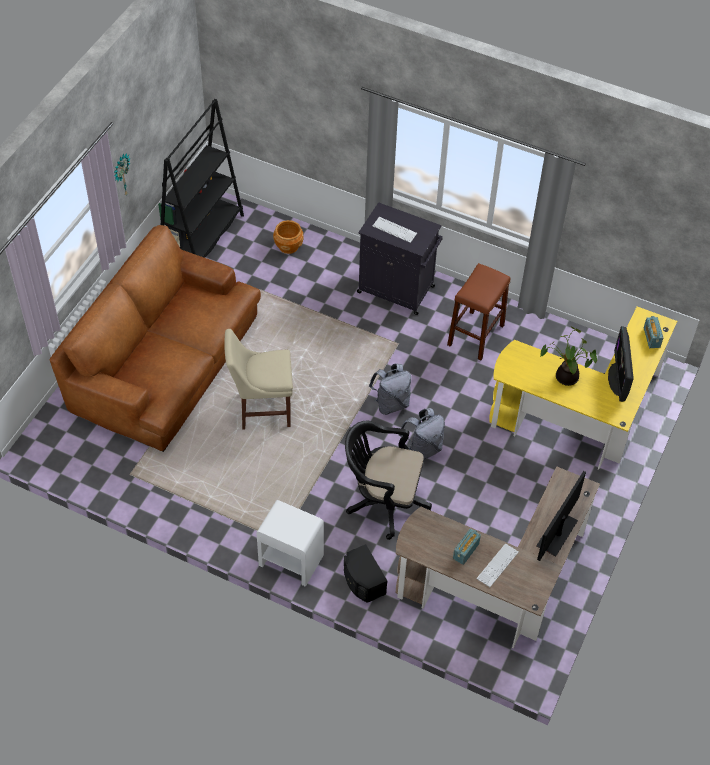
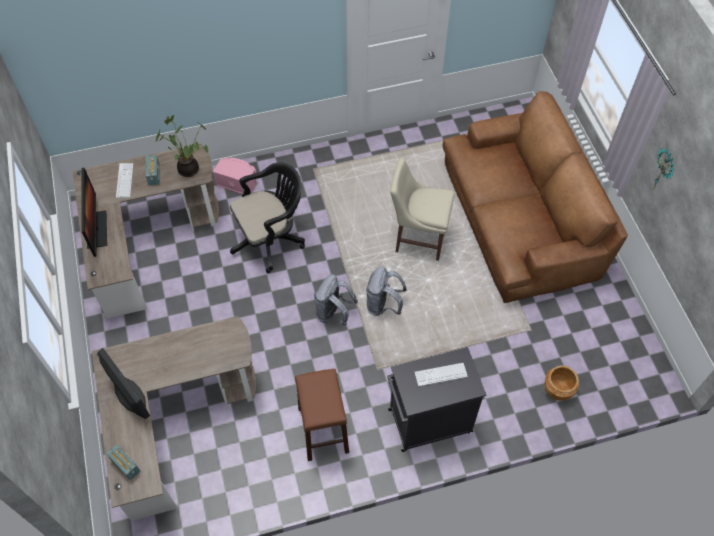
camera: 140 degrees right, 5 degrees up
black bookcase [158,99,244,258] -> none
beige chair [225,329,293,430] -> beige chair turned 120 degrees counterclockwise [390,158,455,261]
white nightstand [256,500,324,587] -> none
black speaker [344,544,387,603] -> pink speaker [213,158,257,194]
grey backpack [399,408,445,460] -> grey backpack moved to [366,266,407,316]
yellow desk [489,306,677,470] -> brown desk [92,316,256,521]
potted plant [540,327,597,386] -> potted plant moved to [156,115,208,177]

